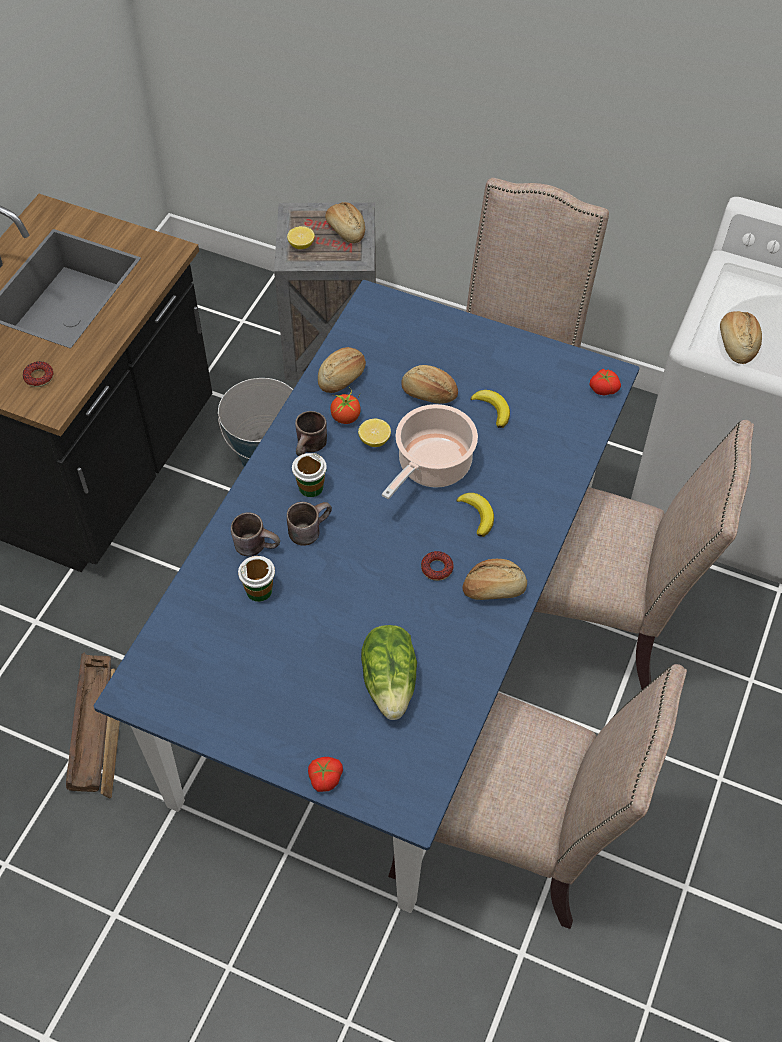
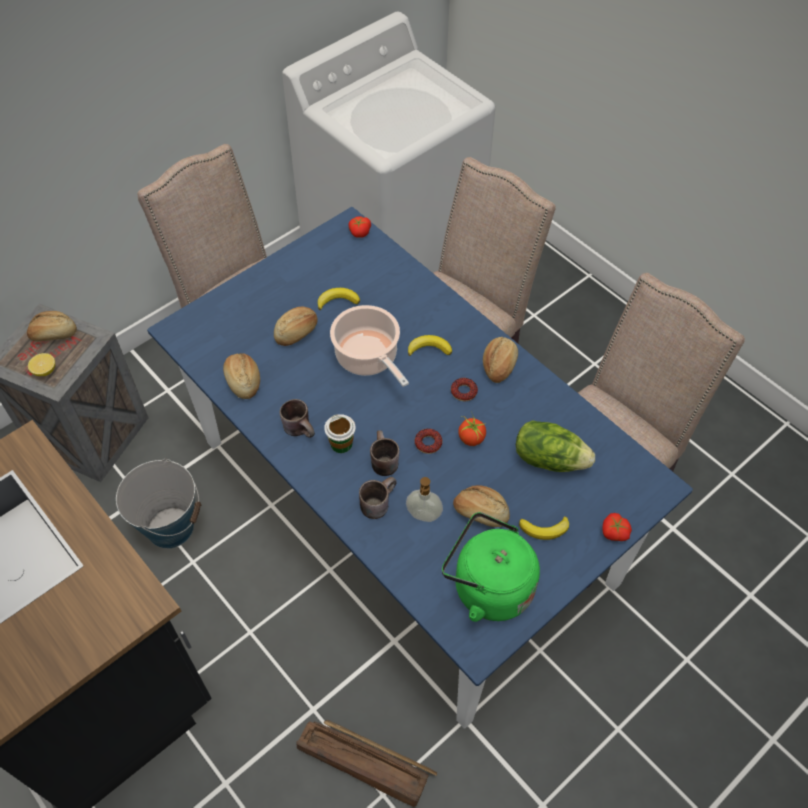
camera: 65 degrees left, 0 degrees up
donut [23,361,54,387] -> donut moved to [415,429,443,454]
cup [238,556,275,602] -> soap dispenser [406,477,443,522]
tomato [331,388,361,424] -> tomato moved to [458,411,486,446]
lemon [358,419,391,447] -> none
bread [720,311,762,364] -> bread moved to [453,485,510,527]
none -> green kettle [442,512,540,622]
none -> banana [519,516,569,540]

